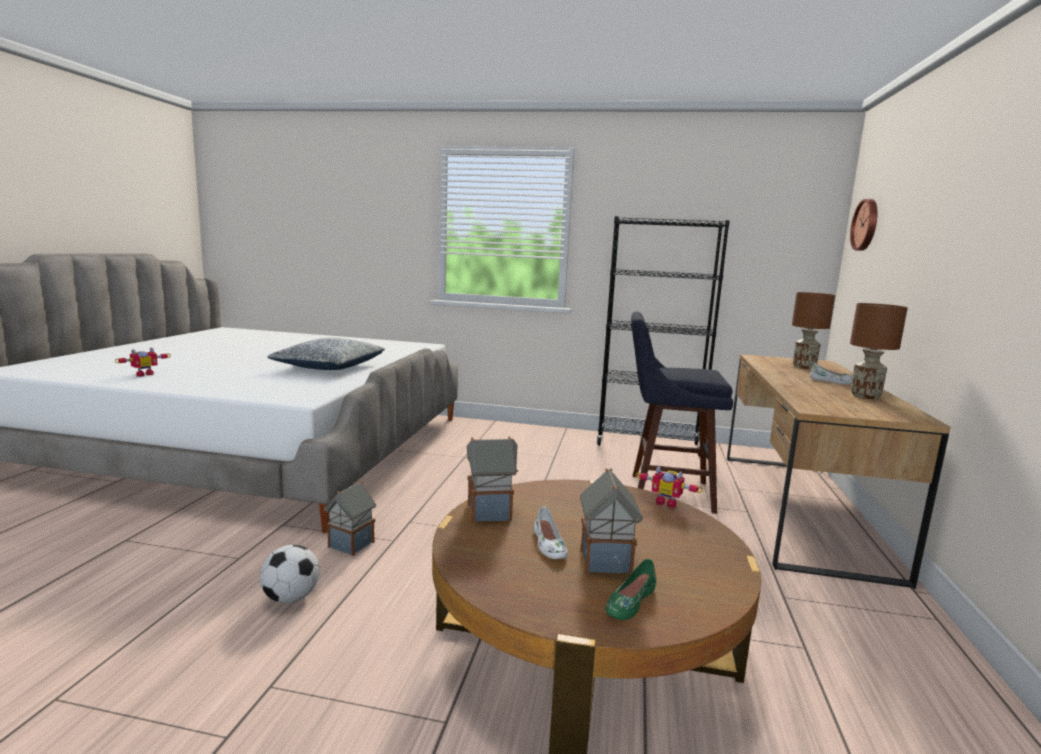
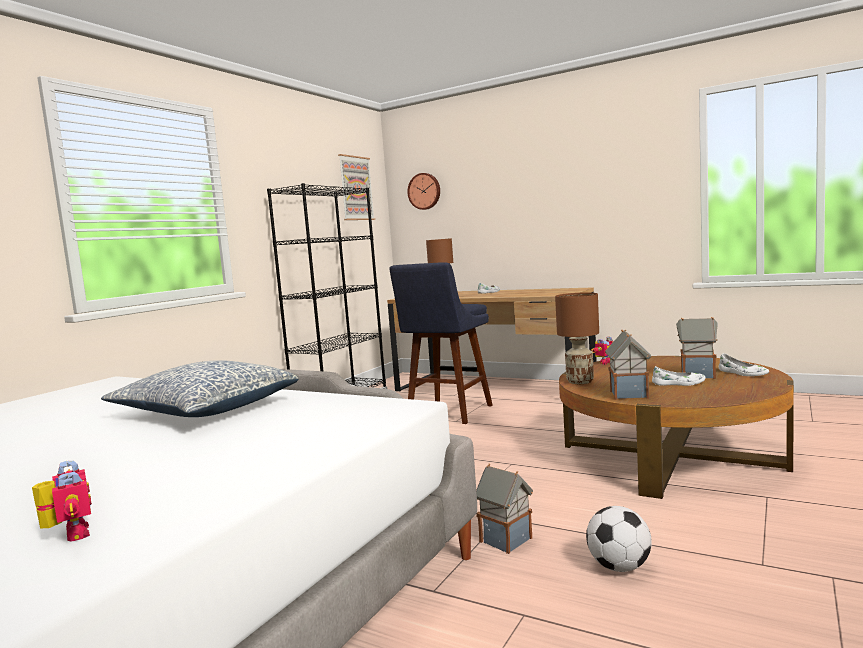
camera: 70 degrees left, 5 degrees down
green shoe [606,559,656,620] -> white shoe [719,353,769,376]
brown table lamp [850,303,908,399] -> brown table lamp moved to [555,293,599,384]
none -> picture [338,154,375,220]

